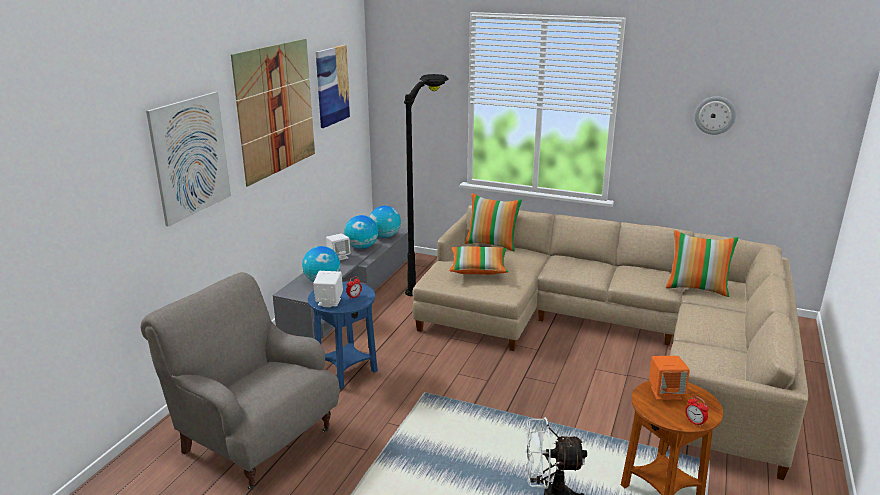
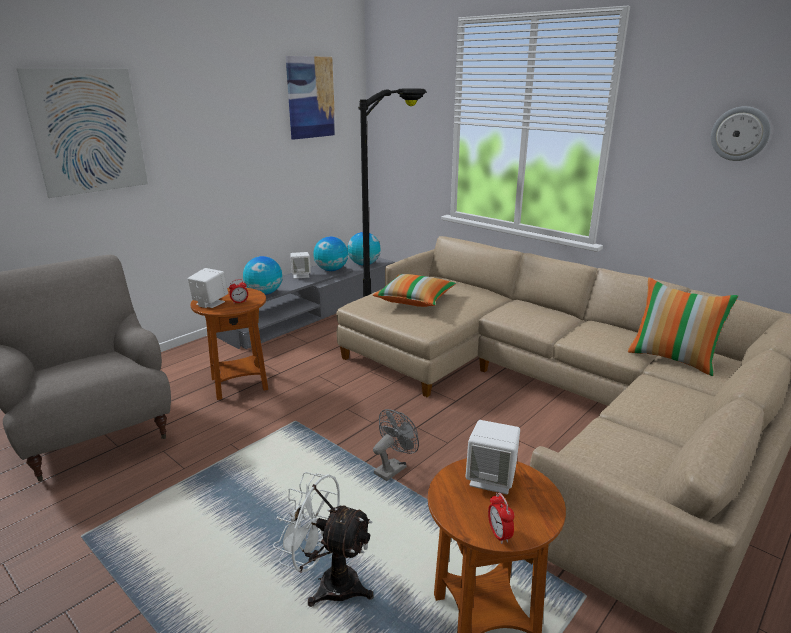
camera: 20 degrees right, 0 degrees up
picture [231,39,315,187] -> none
blue side table [308,282,378,389] -> brown side table [191,288,268,400]
pillow [465,193,522,251] -> none
orange speaker [649,356,690,400] -> white speaker [465,420,520,494]
none -> grey fan [373,409,419,481]

